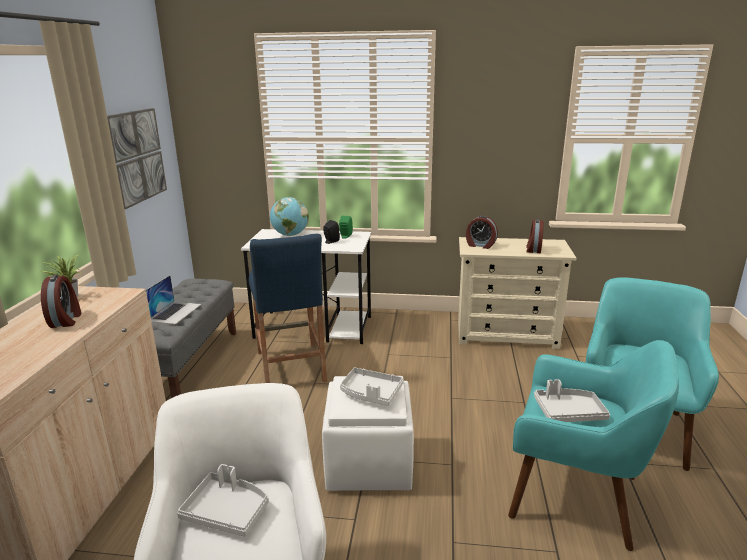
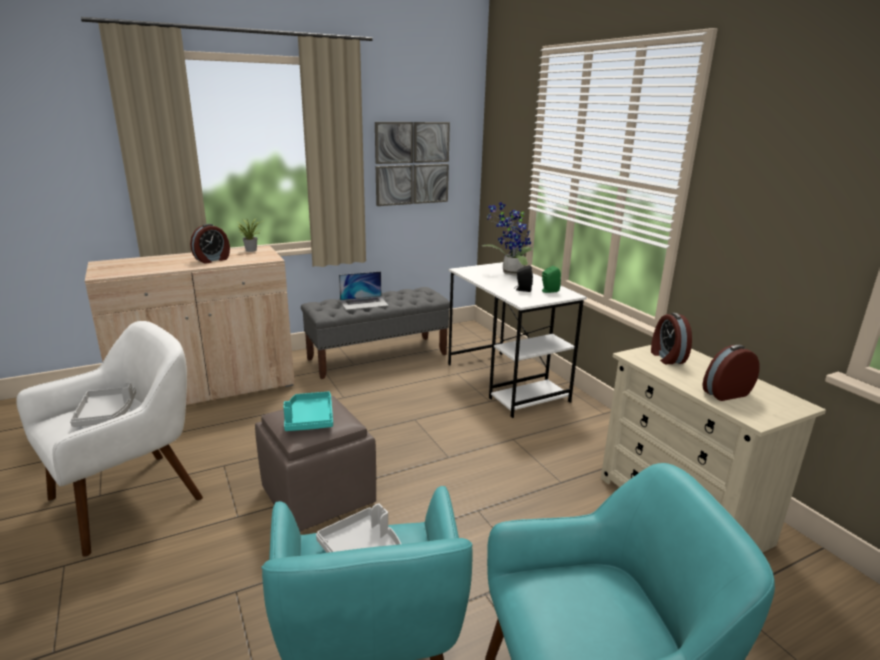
camera: 55 degrees right, 0 degrees up
blue stool [249,234,327,383] -> none
globe [270,197,309,236] -> potted plant [482,202,533,276]
white ottoman [322,376,414,491] -> brown ottoman [255,396,376,532]
grey tray [340,367,404,406] -> turquoise tray [283,391,333,431]

